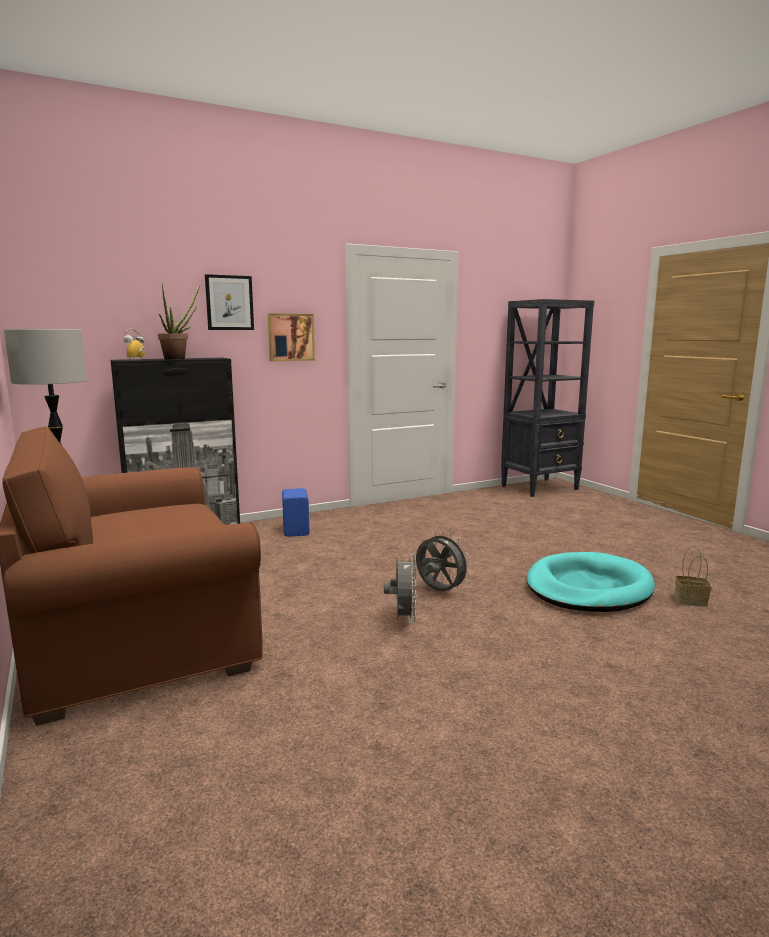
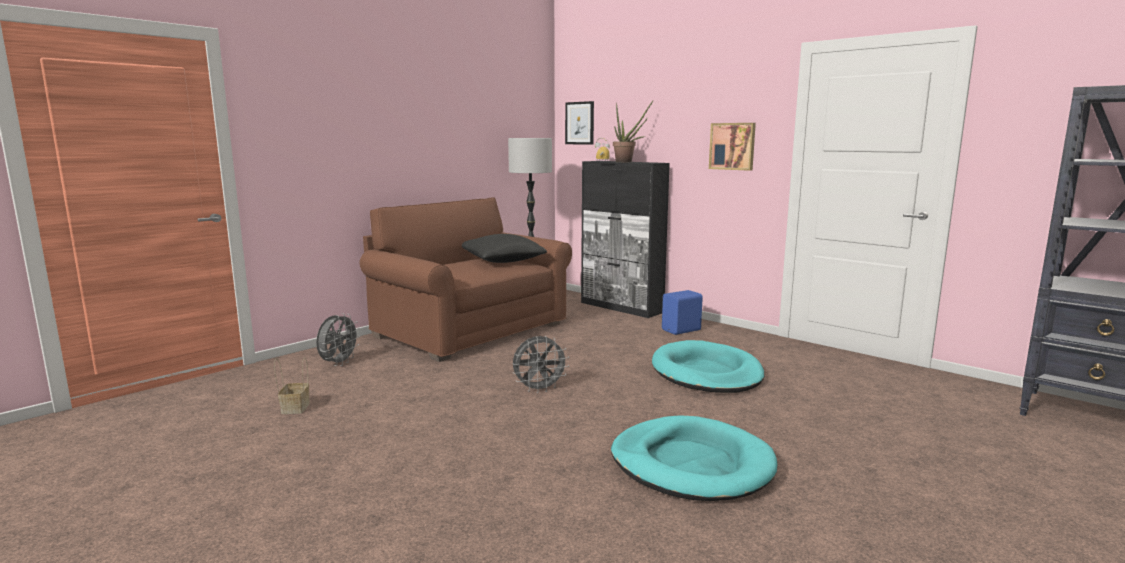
camera: 70 degrees right, 0 degrees up
picture [205,274,254,330] -> picture moved to [565,101,594,145]
grey fan [416,531,471,591] -> grey fan moved to [316,313,361,366]
basket [675,546,712,607] -> basket moved to [274,357,310,414]
none -> black pillow [462,234,547,263]
none -> turquoise dog bed [652,340,765,393]

